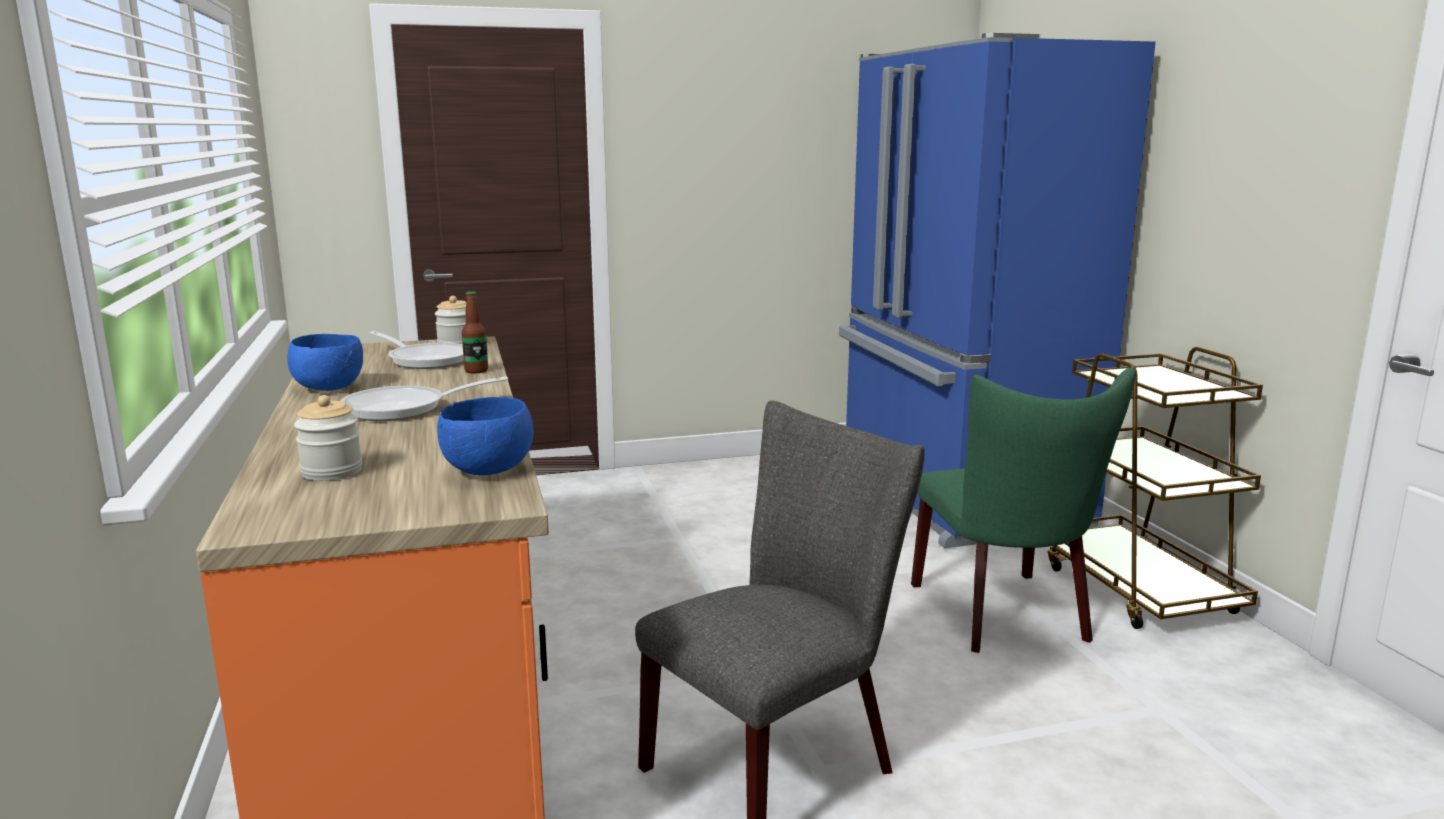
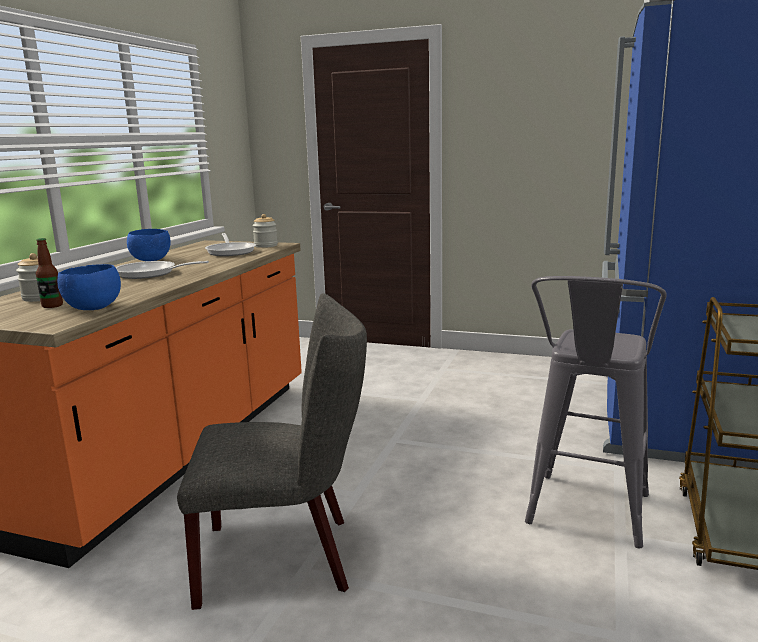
camera: 35 degrees right, 0 degrees up
bottle [462,291,488,373] -> bottle moved to [36,238,63,308]
green chair [911,367,1136,653] -> grey stool [525,276,667,548]

